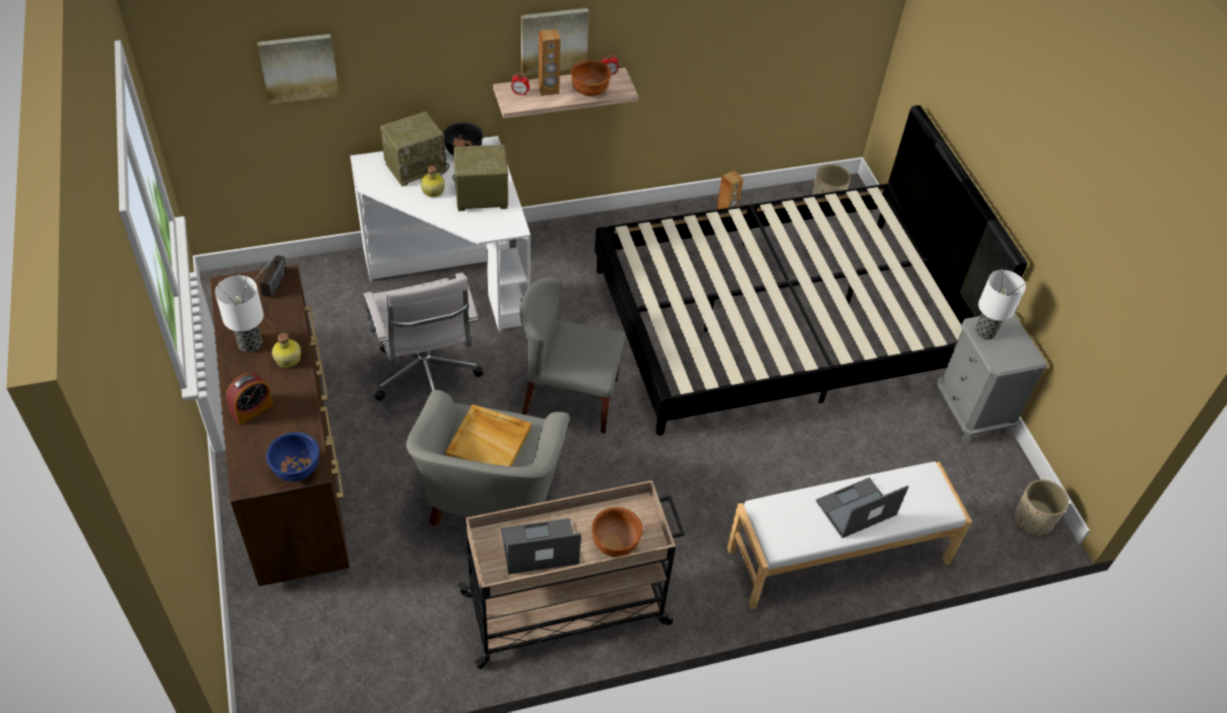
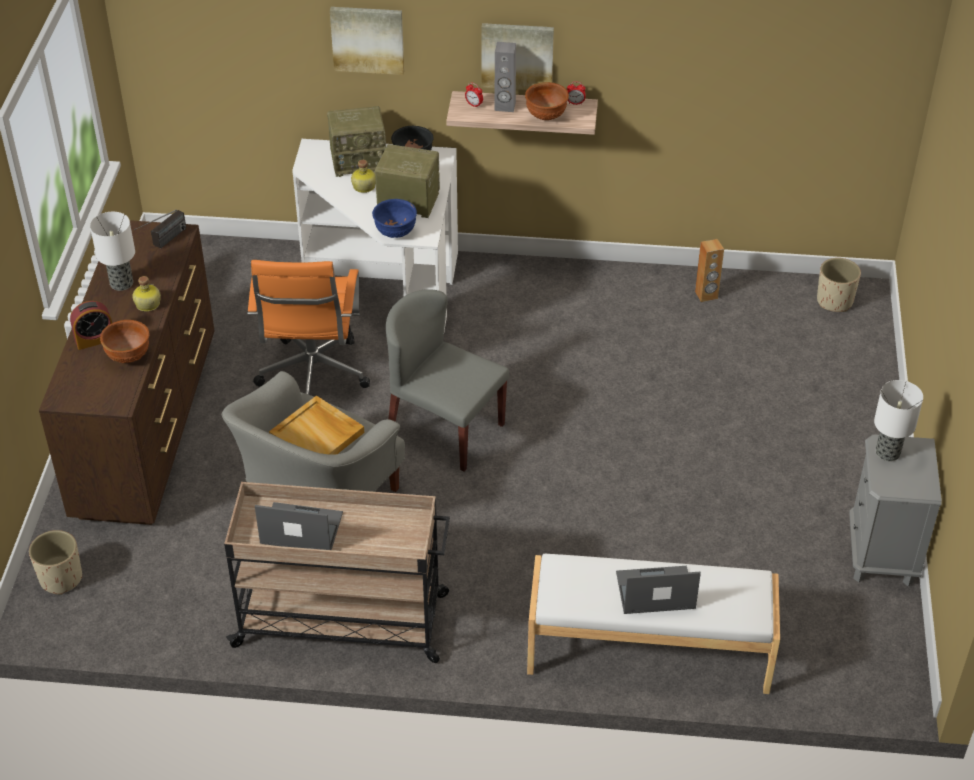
camera: 25 degrees right, 5 degrees down
picture [257,34,339,104] -> picture moved to [330,7,404,75]
blue bowl [266,432,319,482] -> blue bowl moved to [372,199,417,238]
white office chair [364,272,483,401] -> orange office chair [248,260,370,394]
brown speaker [538,29,561,96] -> grey speaker [495,42,516,112]
brown bowl [592,507,643,557] -> brown bowl moved to [100,320,149,363]
black bed [595,105,1028,435] -> none
beige planter [1015,479,1069,536] -> beige planter moved to [29,530,82,595]

